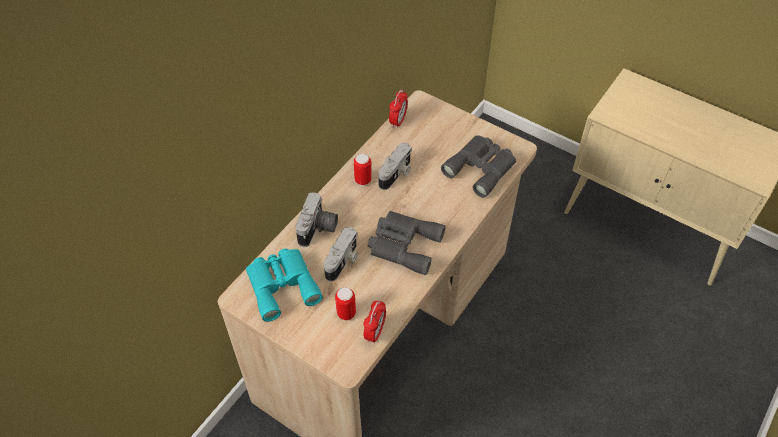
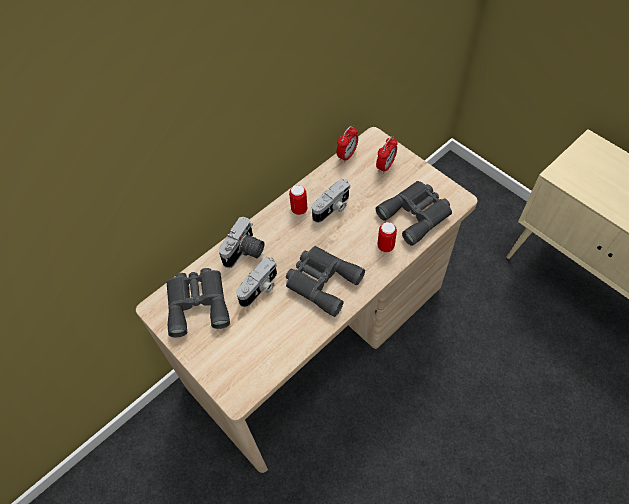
camera: 15 degrees right, 5 degrees up
turquoise binoculars [246,249,323,322] -> grey binoculars [166,268,230,337]
can [335,287,356,320] -> can moved to [377,222,397,253]
alarm clock [363,300,386,344] -> alarm clock moved to [376,136,398,174]

